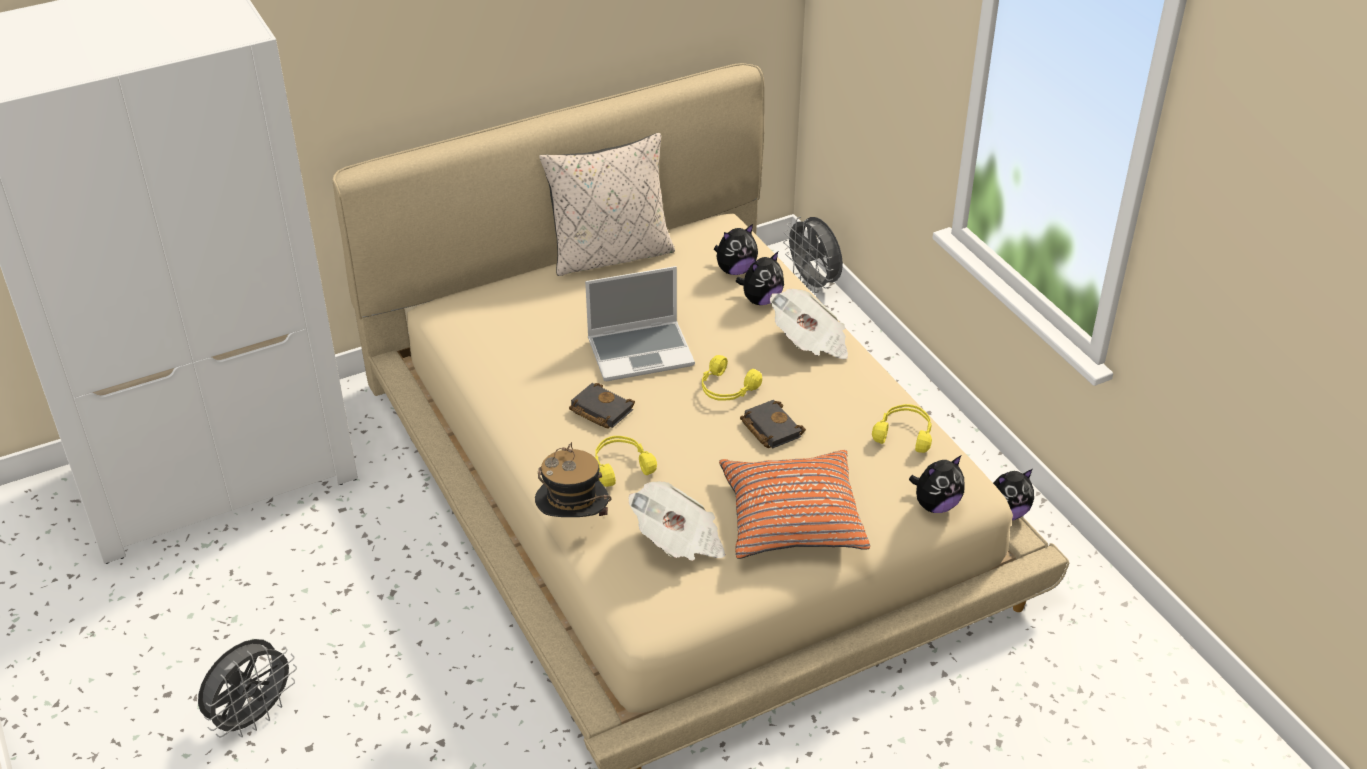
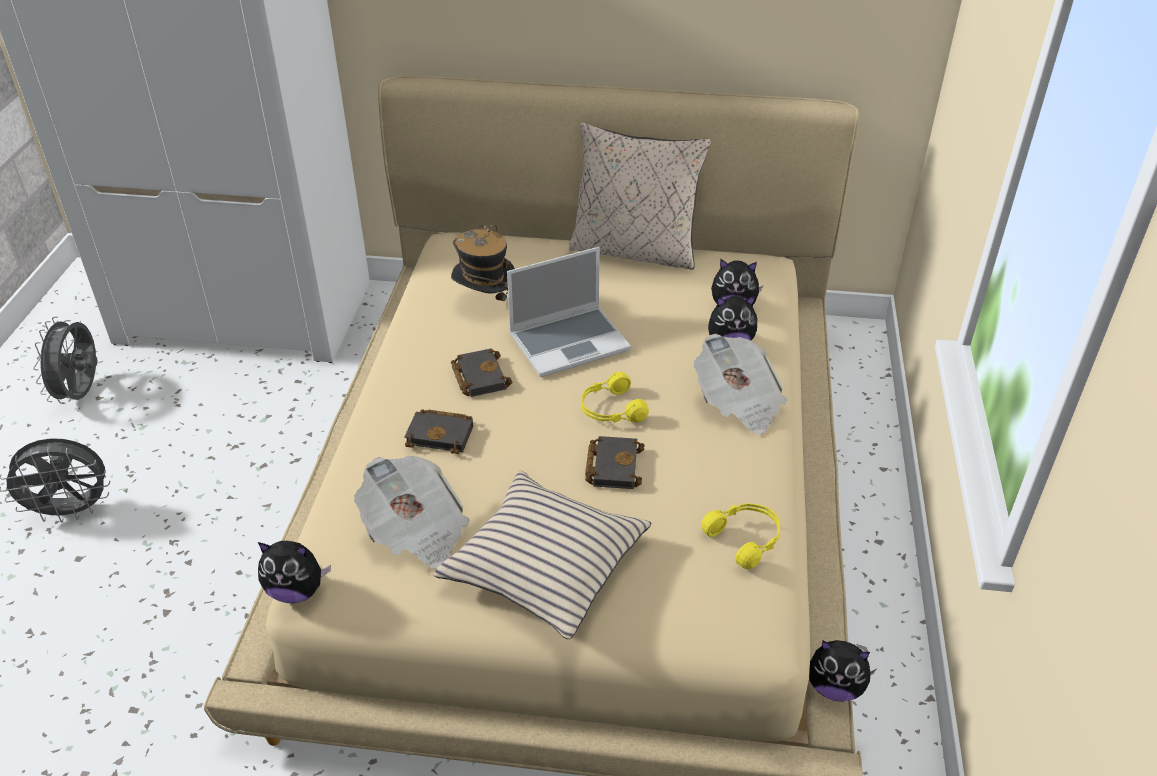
camera: 35 degrees right, 0 degrees up
hat [535,442,612,517] -> hat moved to [451,225,515,301]
laptop [585,266,695,381] -> laptop turned 45 degrees counterclockwise [507,247,631,377]
yellow headphones [595,436,657,487] -> black book [404,409,473,454]
orange pillow [719,450,870,559] -> beige pillow [433,471,651,639]
grey fan [783,217,843,293] -> grey fan moved to [33,316,97,404]
plush toy [909,456,965,513] -> plush toy moved to [258,541,331,603]

